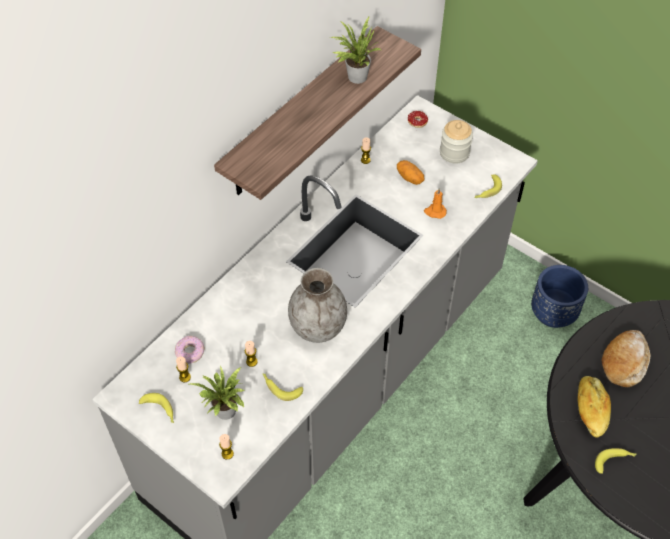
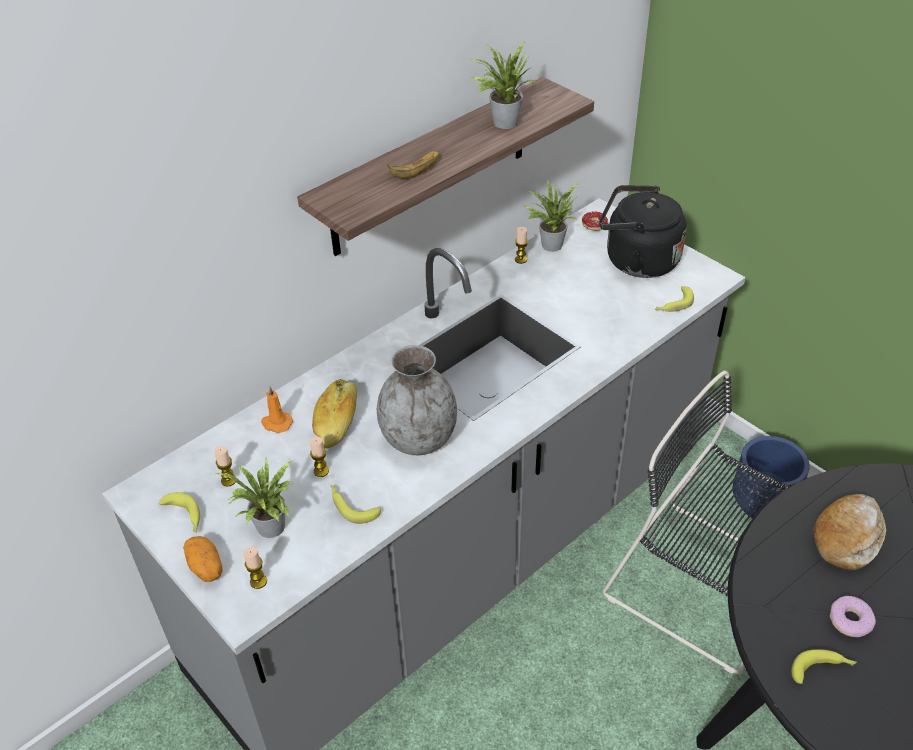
camera: 10 degrees right, 10 degrees down
donut [175,336,205,364] -> donut moved to [830,596,876,637]
potato [397,160,424,185] -> potato moved to [183,536,223,582]
orange candle [424,188,447,219] -> orange candle moved to [261,386,293,433]
jar [440,120,473,164] -> black kettle [599,185,687,278]
bread [578,376,611,438] -> bread moved to [312,379,357,449]
none -> banana [387,151,439,179]
none -> potted plant [523,180,578,252]
none -> black chair [603,371,790,674]

